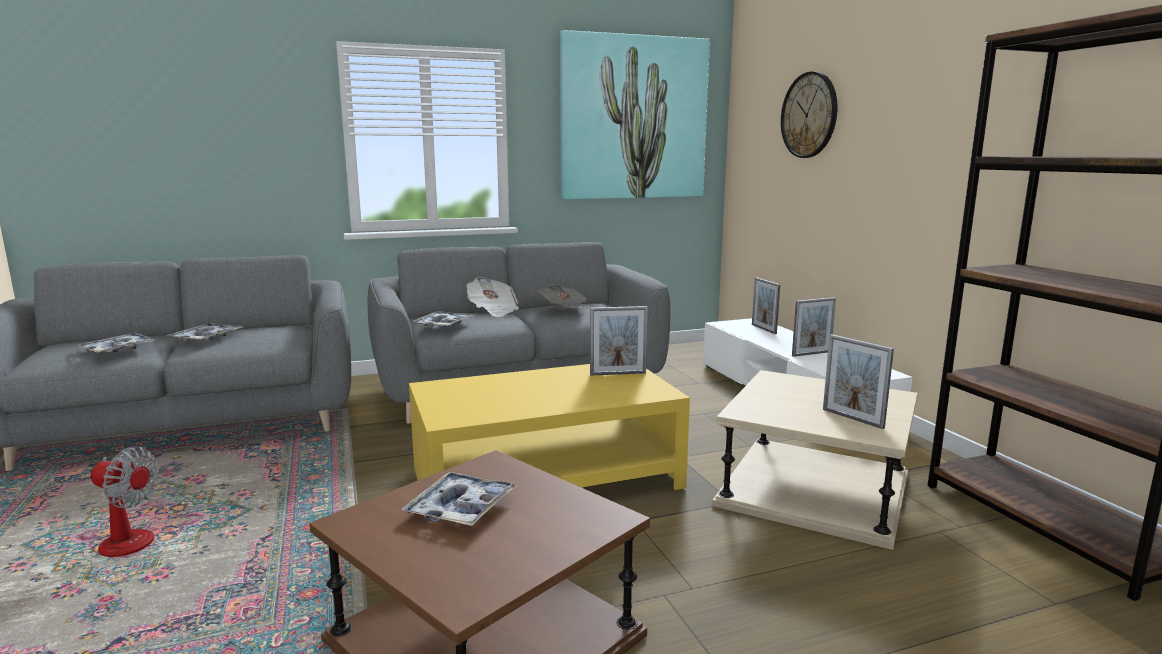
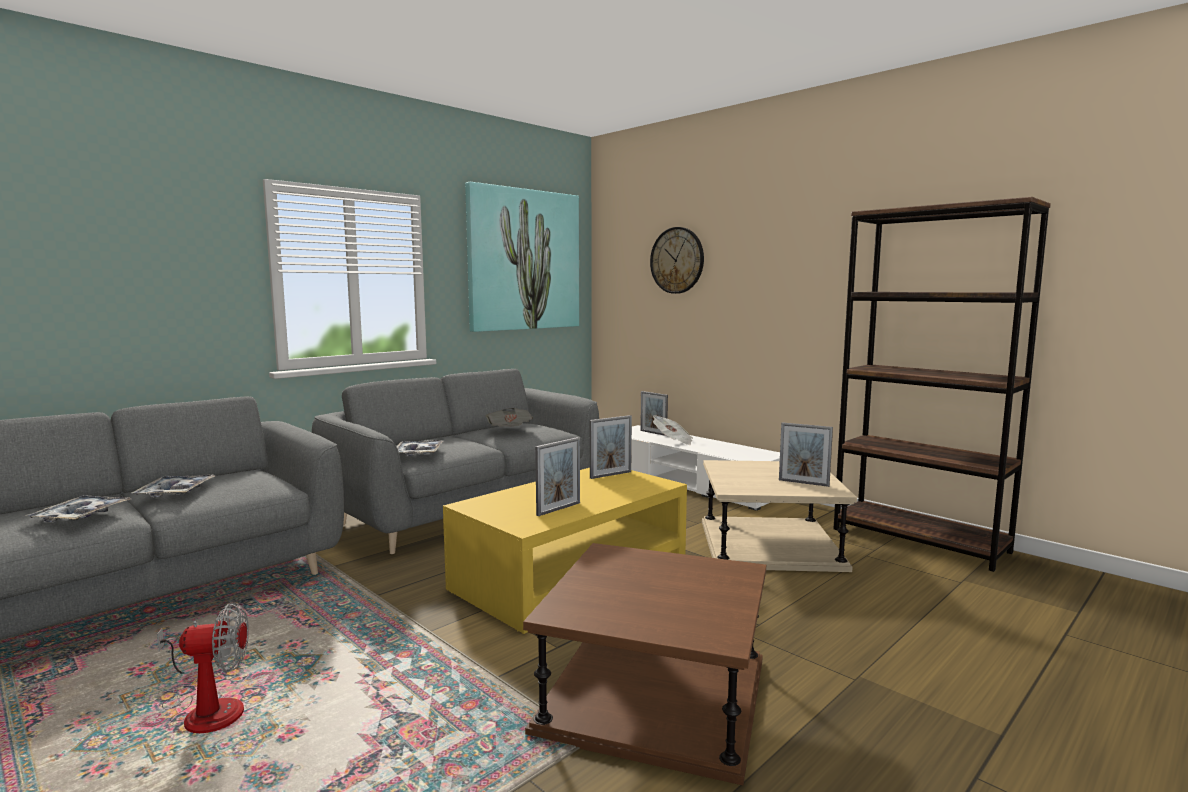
camera: 25 degrees left, 5 degrees down
tray [401,472,516,526] -> none
newspaper [466,277,519,317] -> newspaper moved to [653,415,693,445]
picture frame [792,297,836,357] -> picture frame moved to [535,437,580,516]

